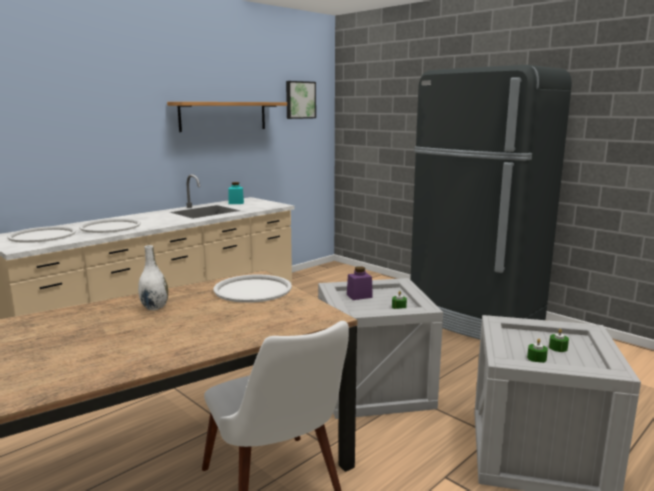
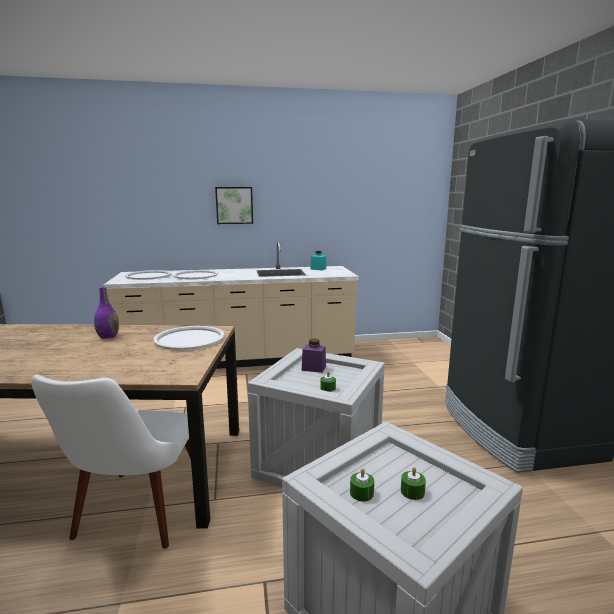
camera: 35 degrees right, 0 degrees up
white vase [138,245,168,310] -> purple vase [94,287,119,339]
shelf [167,102,287,132] -> none
picture [286,81,316,119] -> picture moved to [215,187,253,224]

